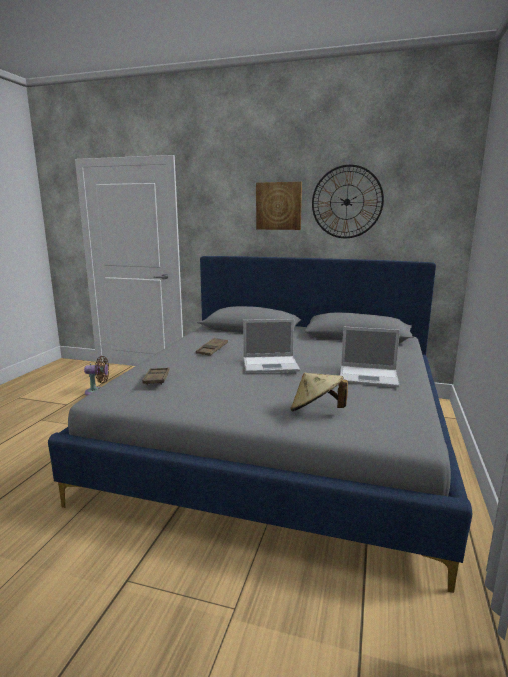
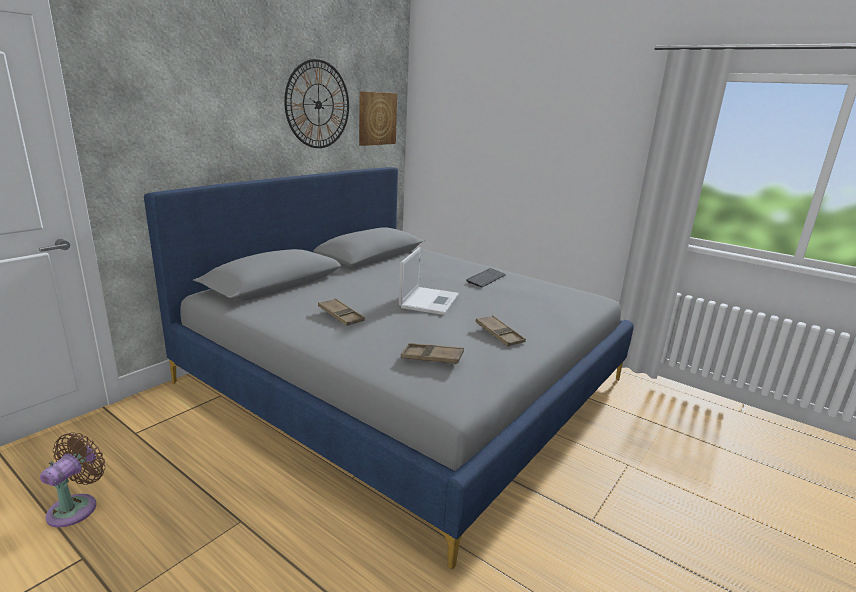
camera: 70 degrees left, 5 degrees up
picture [256,182,302,230] -> picture moved to [359,91,397,146]
beige hat [290,373,348,411] -> none
laptop [340,327,400,387] -> keyboard [466,268,506,287]
none -> brown tray [475,315,526,346]

